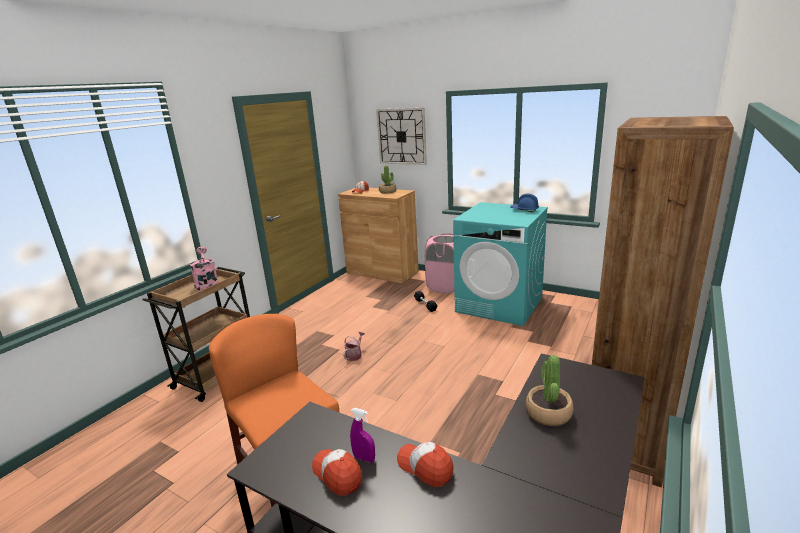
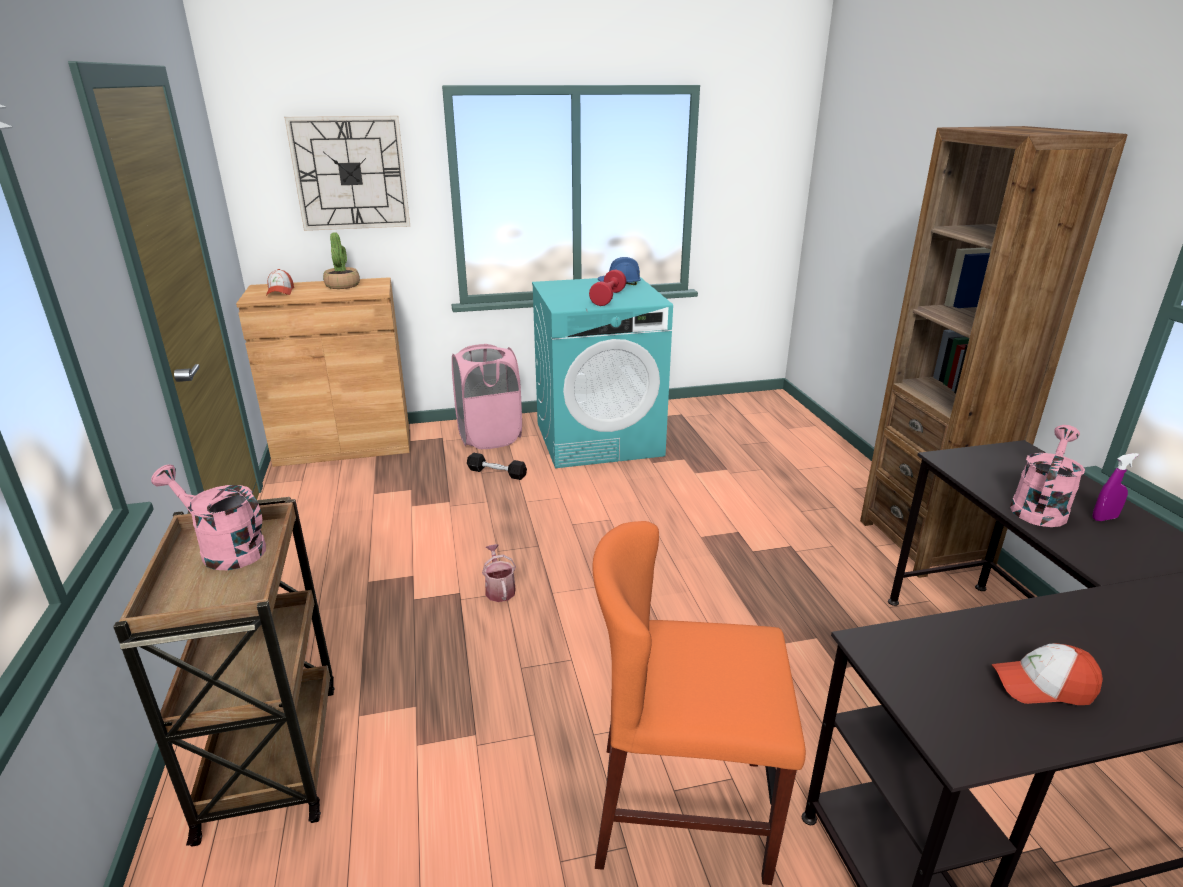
camera: 45 degrees left, 5 degrees up
purple spray bottle [350,408,375,462] -> purple spray bottle moved to [1092,453,1139,521]
cap [397,442,453,487] -> none
potted plant [526,355,573,426] -> pink watering can [1010,425,1085,527]
none -> red dumbbell [589,269,626,306]

